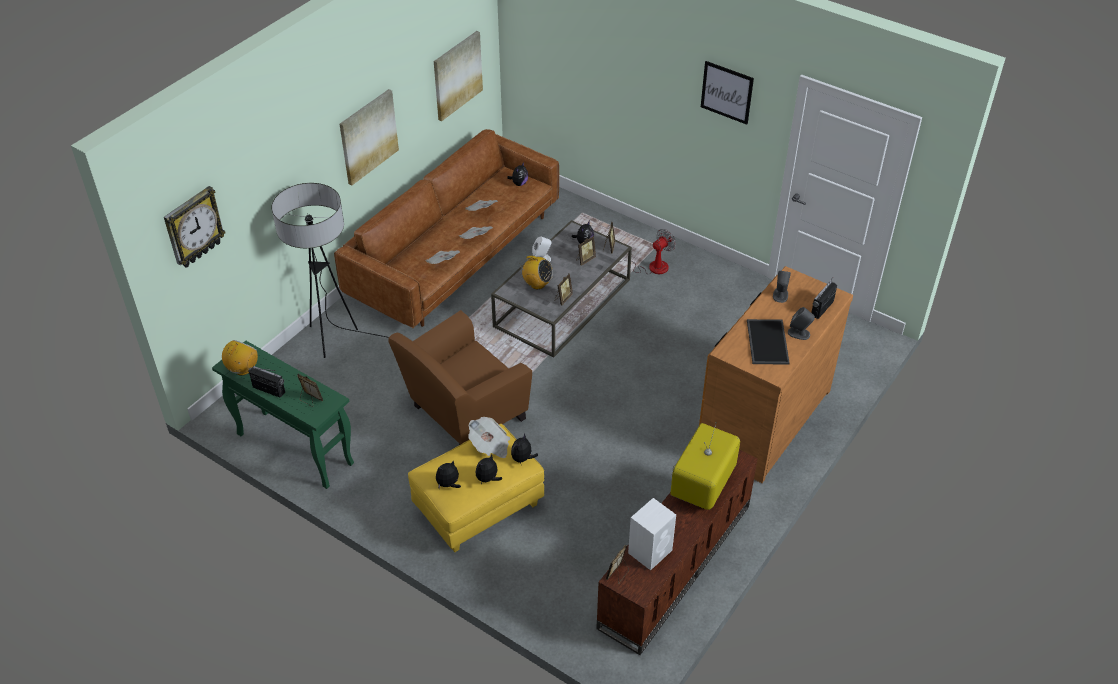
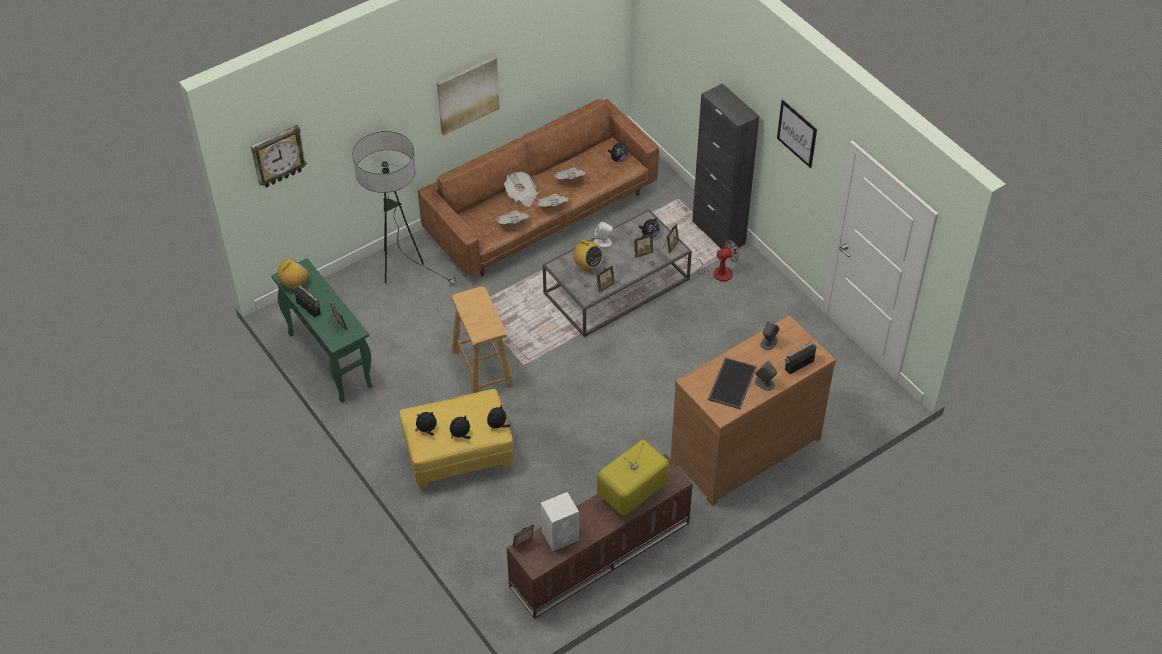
camera: 20 degrees right, 5 degrees up
brown armchair [388,310,532,445] -> beige stool [451,286,514,394]
picture [434,31,483,121] -> none
newspaper [468,417,510,458] -> newspaper moved to [504,172,538,207]
none -> black cabinet [692,83,760,249]

